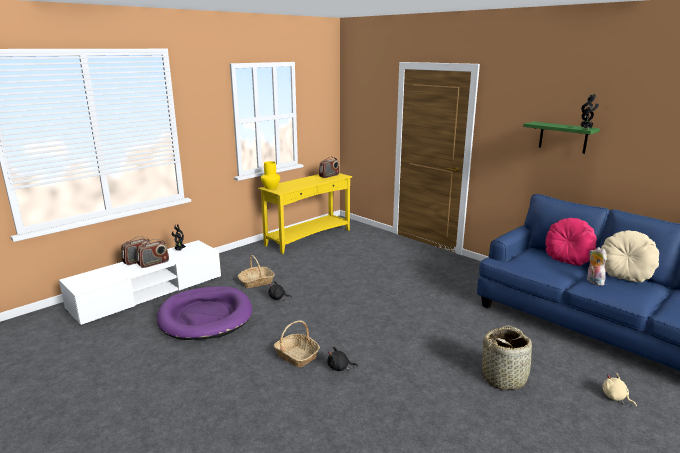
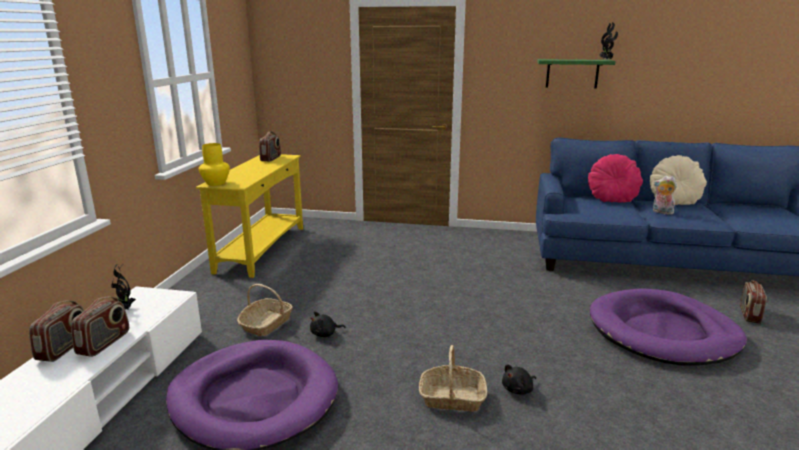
camera: 35 degrees left, 0 degrees up
basket [480,325,538,390] -> purple dog bed [590,289,747,365]
beige plush toy [602,373,637,407] -> radio [740,280,767,324]

